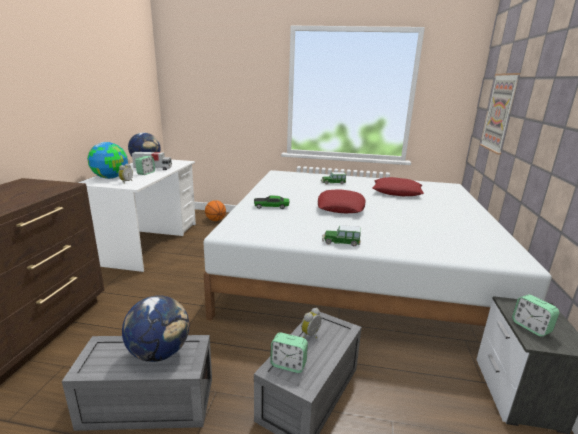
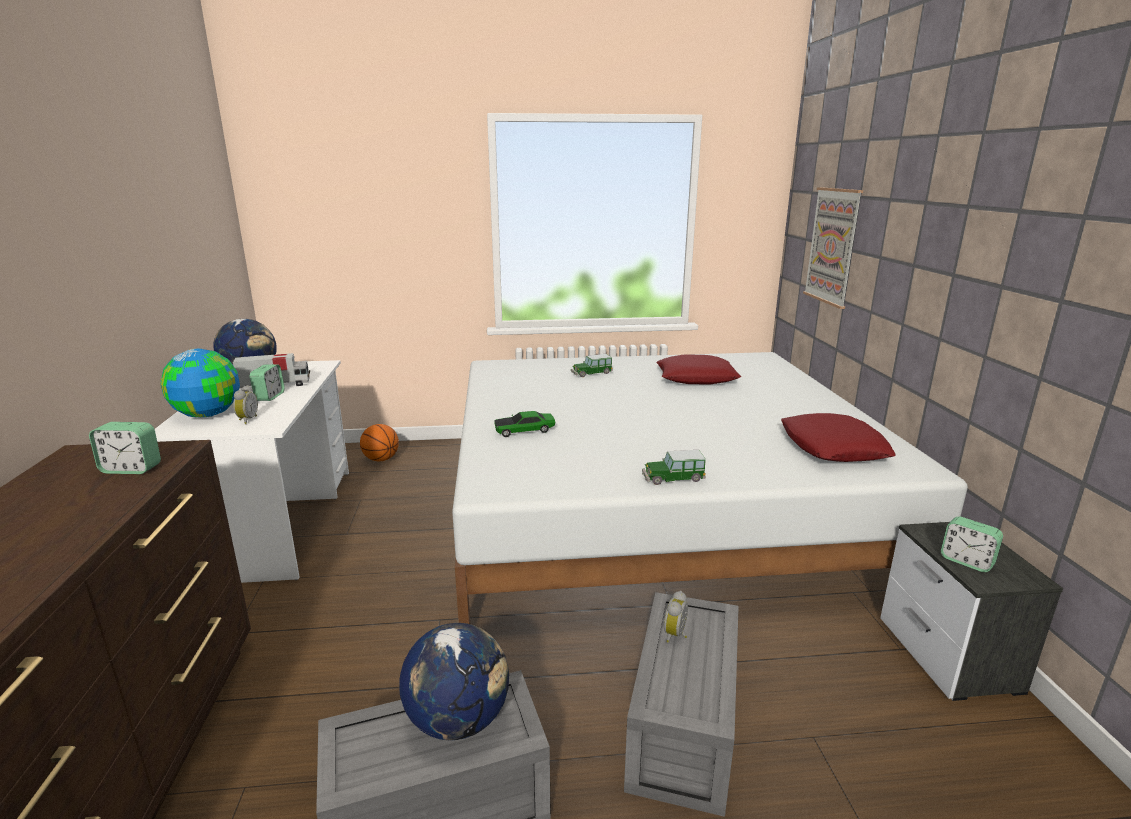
camera: 15 degrees left, 0 degrees up
alarm clock [270,332,308,373] -> alarm clock moved to [89,422,161,474]
red pillow [318,190,366,213] -> red pillow moved to [781,413,896,462]

